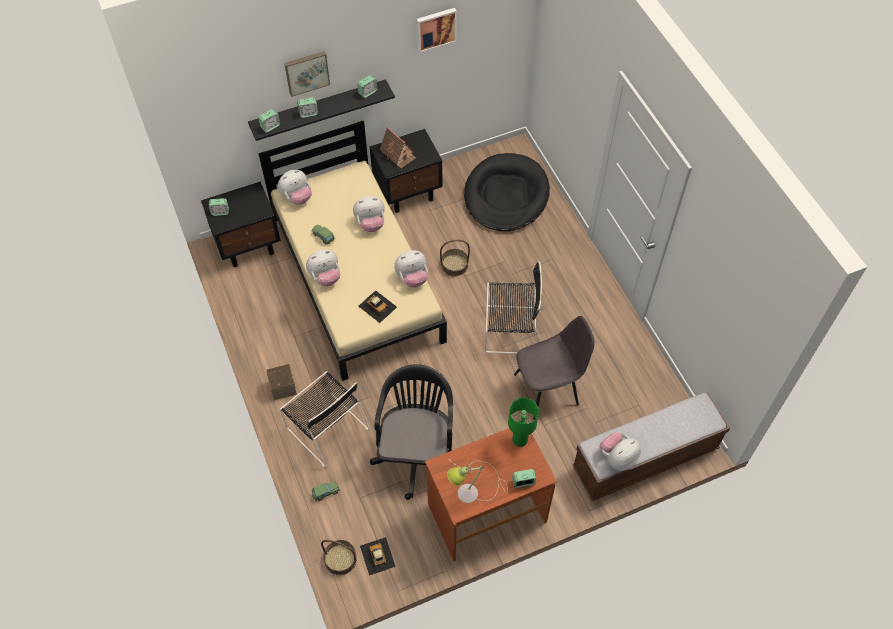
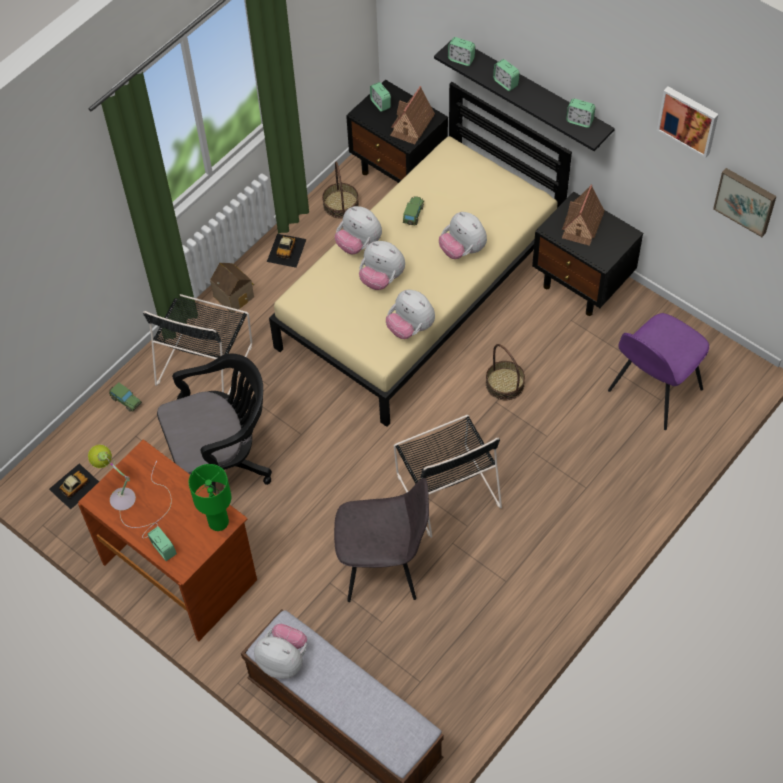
camera: 65 degrees right, 0 degrees up
plush toy [278,170,312,205] -> plush toy moved to [359,241,405,290]
picture [284,51,330,97] -> picture moved to [713,168,777,237]
basket [321,540,357,575] -> basket moved to [322,162,359,218]
toy car [359,290,397,323] -> toy car moved to [267,234,307,268]
black dog bed [464,153,550,231] -> purple chair [608,313,709,430]
grey chair [514,316,595,420] -> grey chair turned 45 degrees counterclockwise [334,478,429,602]
none -> toy house [390,86,435,144]

